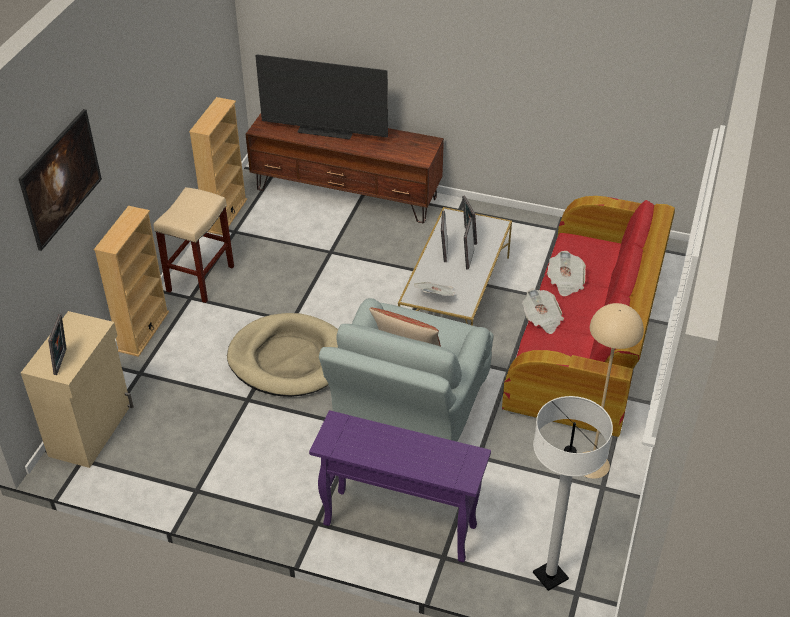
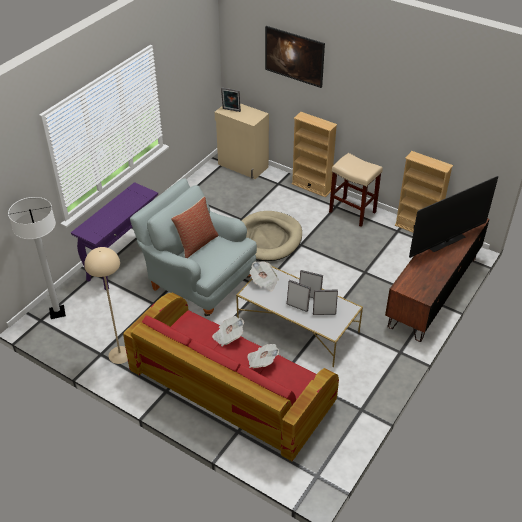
camera: 105 degrees right, 0 degrees up
television [256,54,388,139] -> television turned 150 degrees counterclockwise [409,176,498,258]

